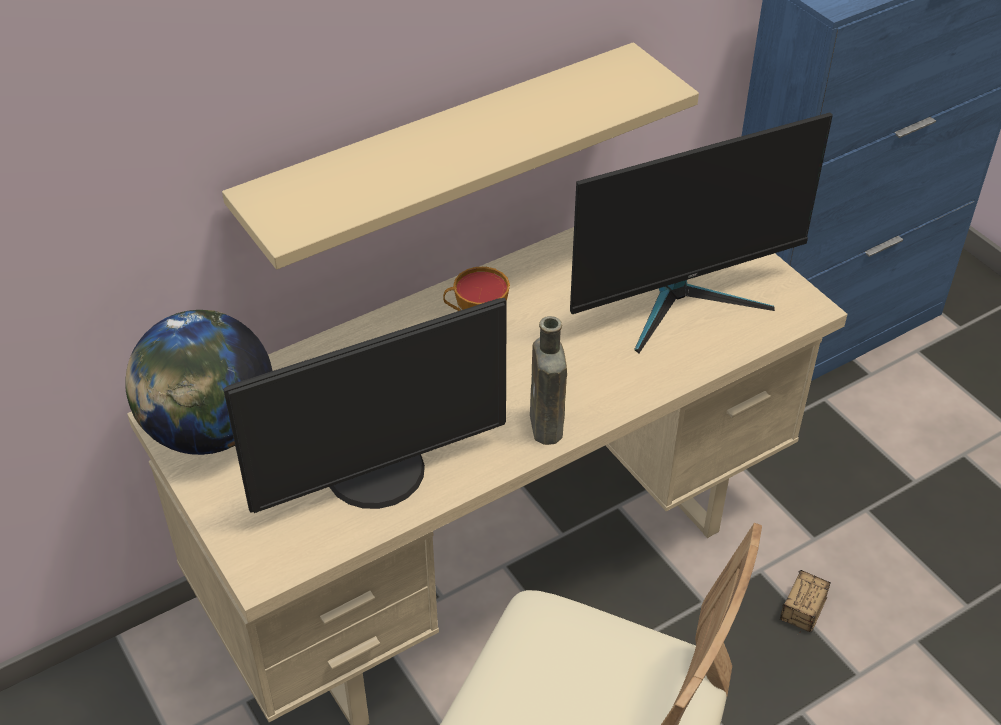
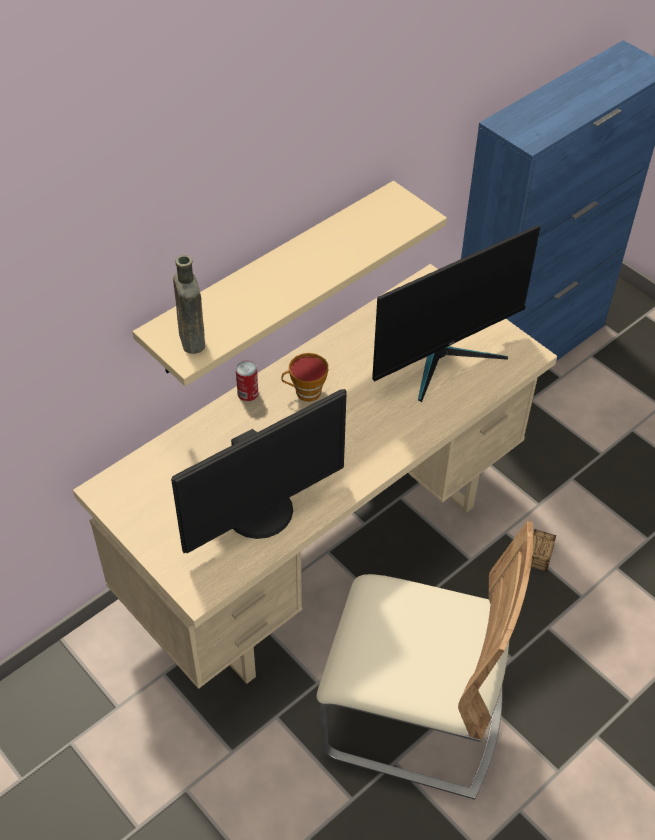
camera: 10 degrees left, 5 degrees up
globe [125,310,272,455] -> none
brown bottle [530,316,567,445] -> brown bottle moved to [173,255,205,354]
none -> can [236,360,258,401]

